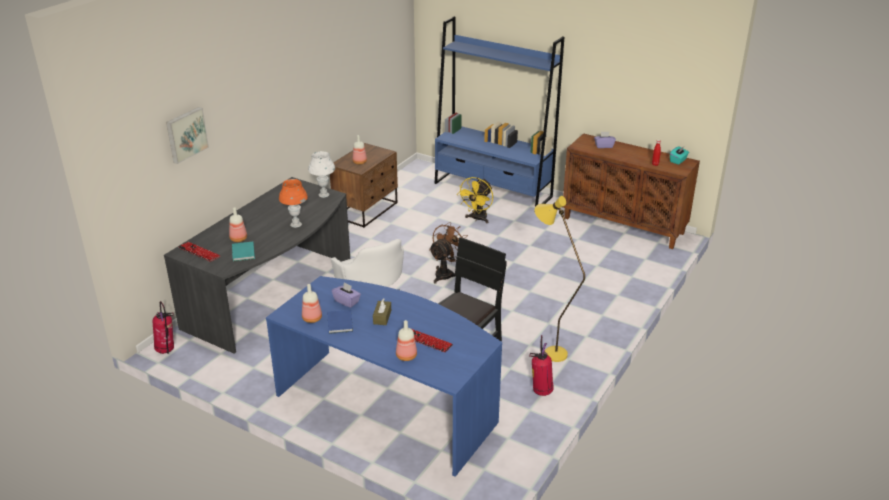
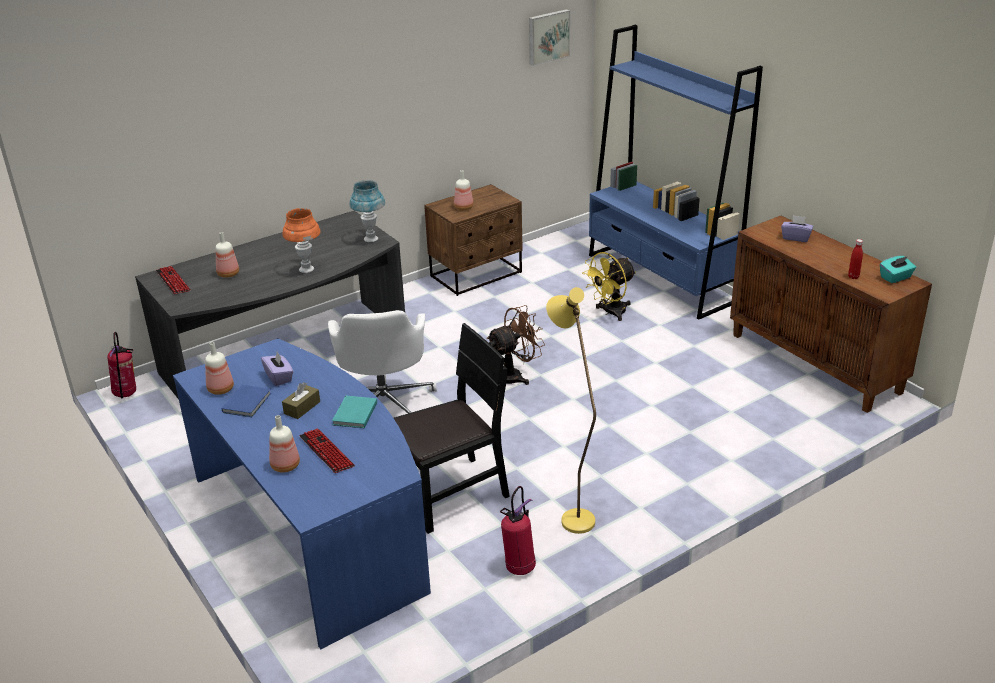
camera: 25 degrees right, 0 degrees up
picture [166,107,209,164] -> picture moved to [529,9,570,66]
turquoise book [232,241,255,261] -> turquoise book moved to [332,396,377,428]
white table lamp [308,151,335,198] -> blue table lamp [349,180,385,242]

